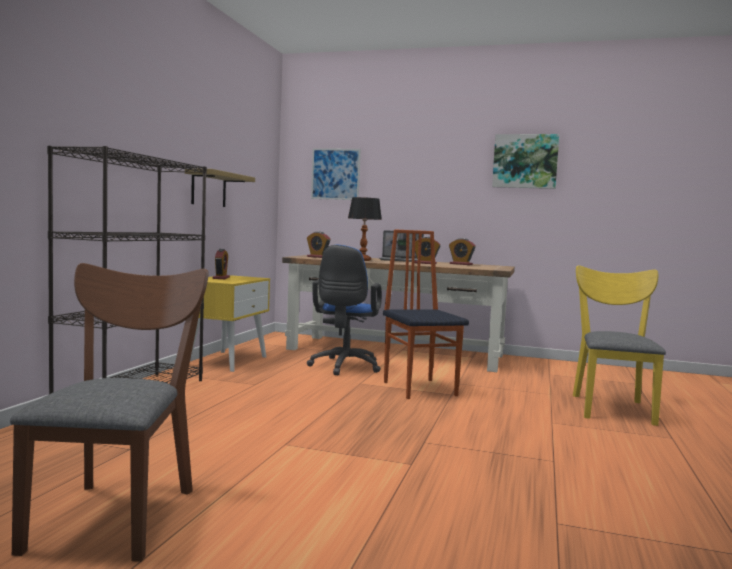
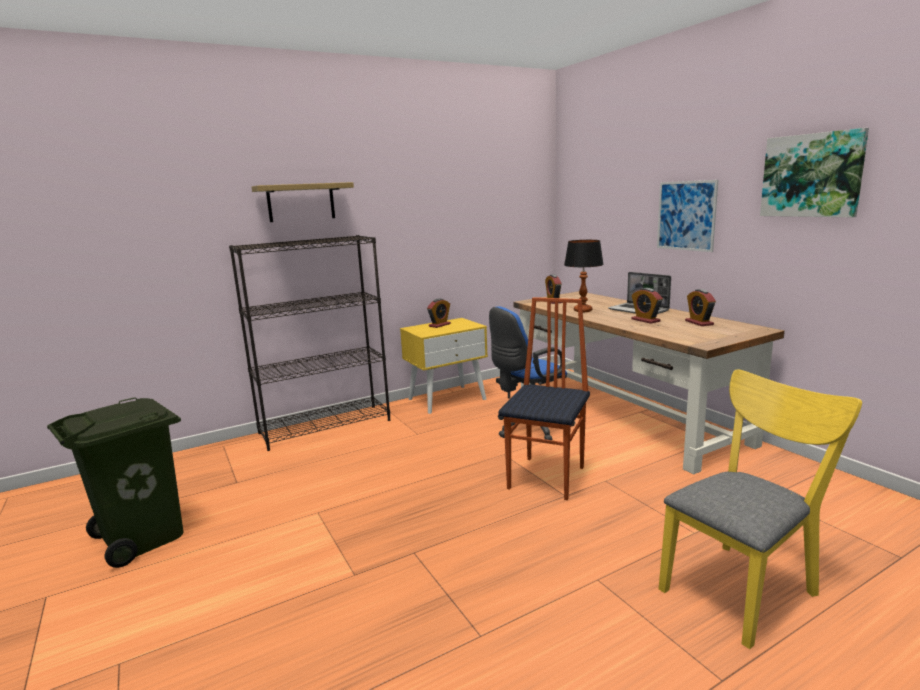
camera: 45 degrees right, 10 degrees up
brown chair [10,263,209,562] -> green trash can [47,397,183,568]
shelf [185,168,255,207] -> shelf moved to [251,182,354,222]
picture [311,148,361,200] -> picture moved to [657,180,718,252]

